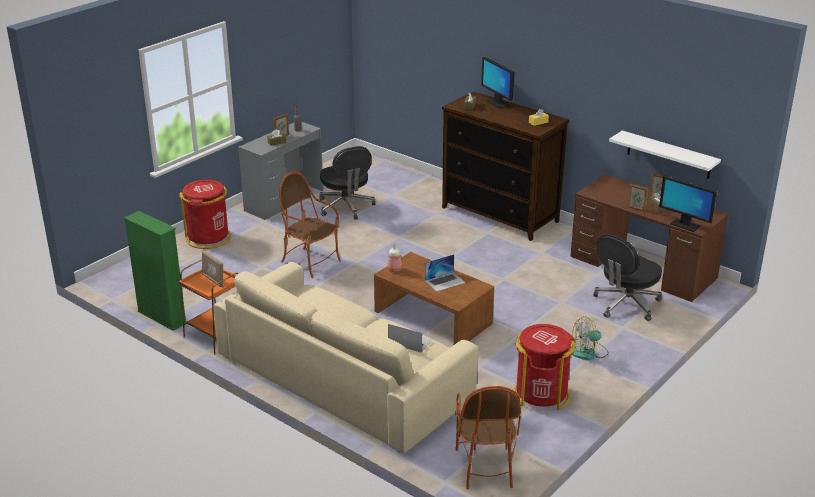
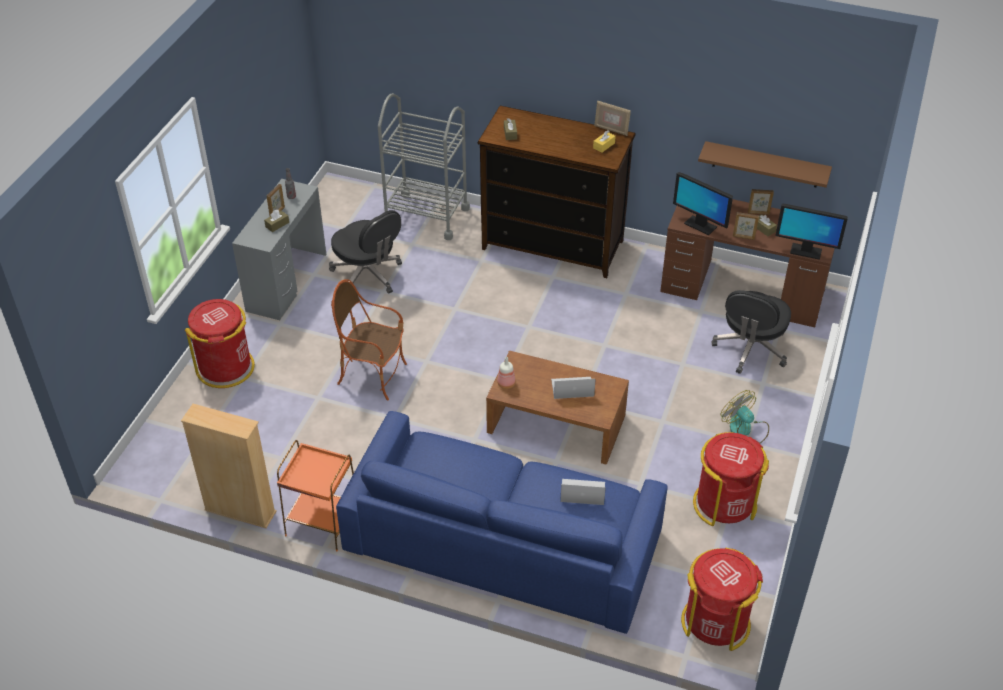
camera: 20 degrees left, 15 degrees up
green bookcase [124,211,187,331] -> beige bookcase [181,404,277,529]
picture frame [202,250,223,288] -> picture frame moved to [594,101,631,136]
beige sofa [213,262,478,454] -> blue sofa [336,411,668,634]
laptop [425,254,466,292] -> laptop turned 135 degrees counterclockwise [551,377,596,399]
armchair [455,386,521,490] -> red trash can [681,547,763,651]
monitor [481,57,514,109] -> monitor moved to [673,172,733,235]
fan [572,316,609,360] -> fan turned 90 degrees clockwise [720,390,769,443]
white shelf [609,130,721,179] -> brown shelf [698,141,832,188]
none -> grey cart [378,93,470,240]

